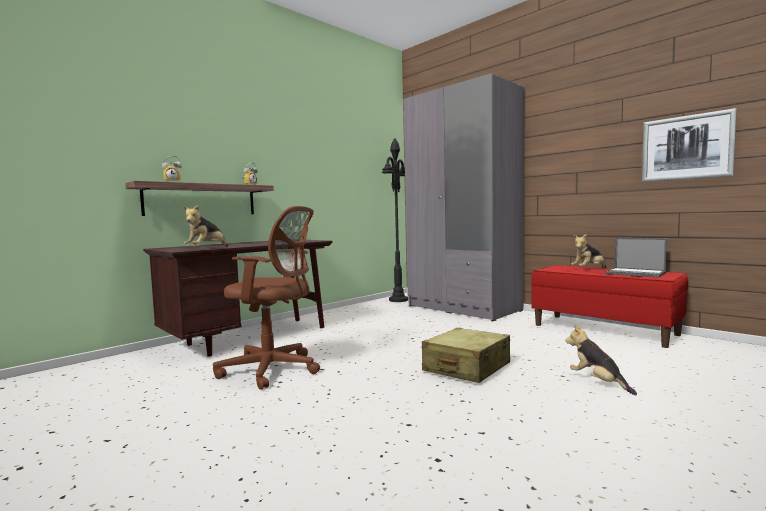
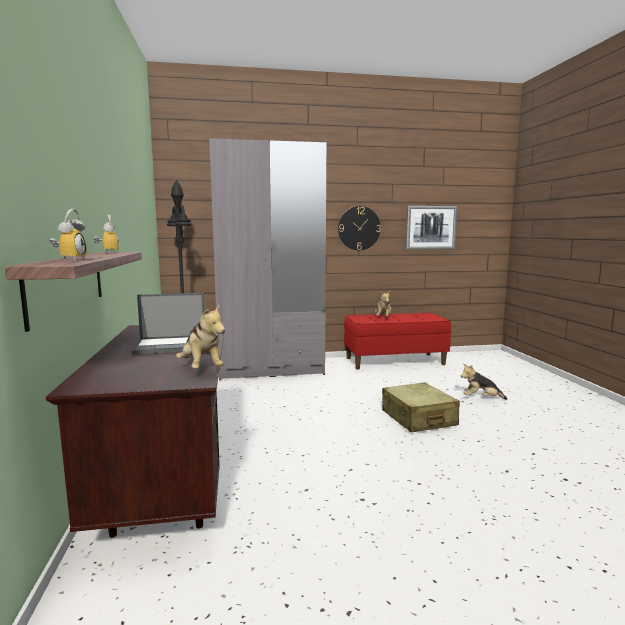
camera: 55 degrees left, 5 degrees up
brown office chair [213,206,320,390] -> none
laptop [605,238,667,277] -> laptop moved to [132,293,205,355]
none -> wall clock [338,206,381,250]

